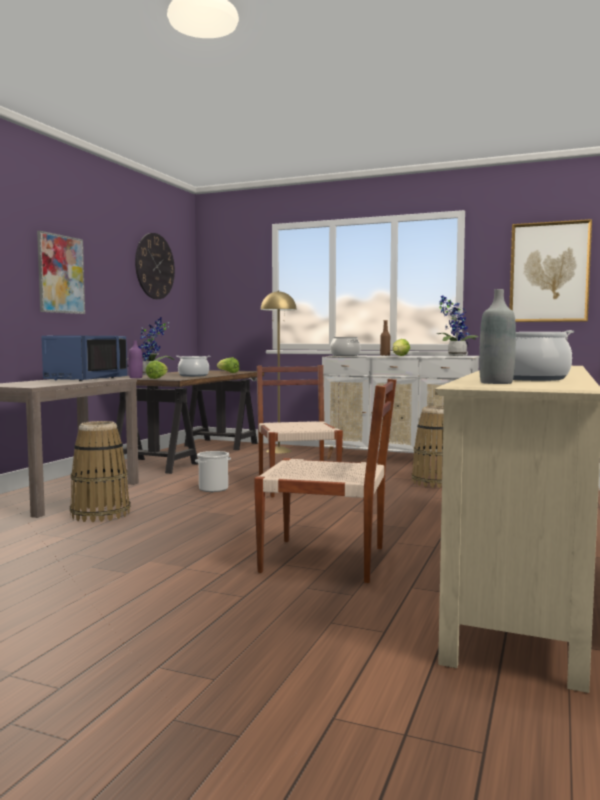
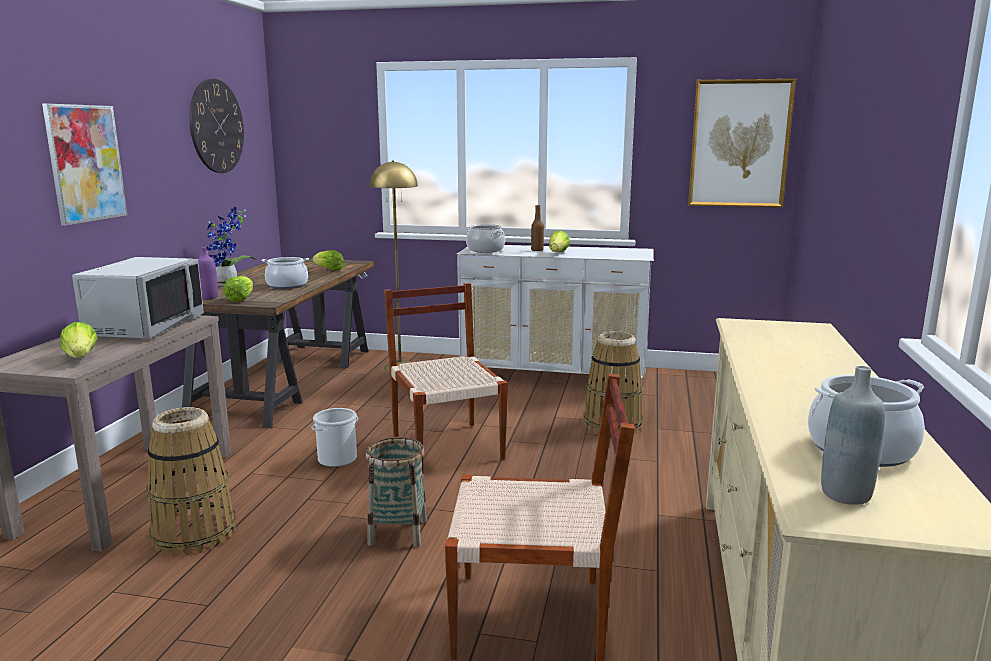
camera: 10 degrees left, 10 degrees up
blue microwave [41,336,127,381] -> grey microwave [72,257,204,338]
potted plant [437,296,479,356] -> none
none -> lettuce [60,322,98,358]
none -> basket [366,437,427,547]

